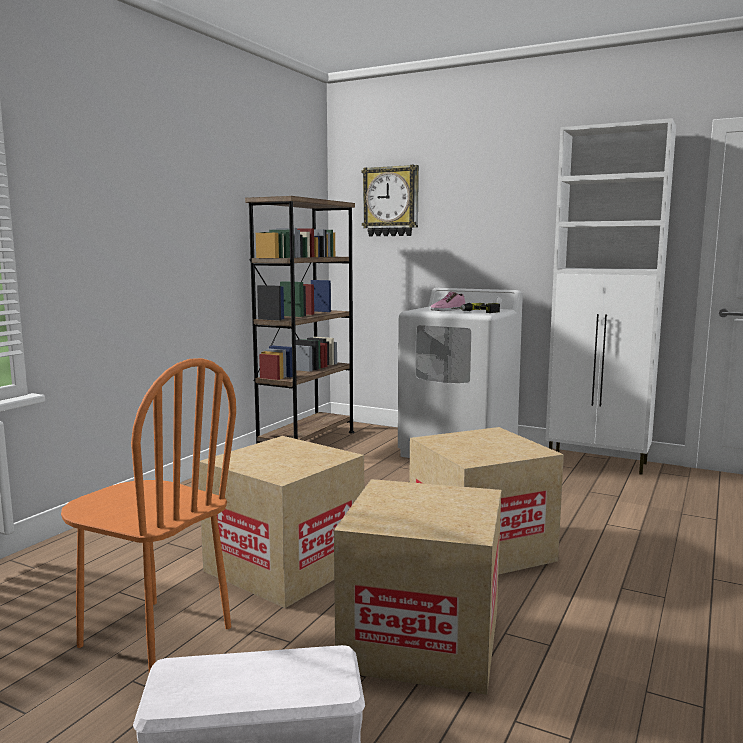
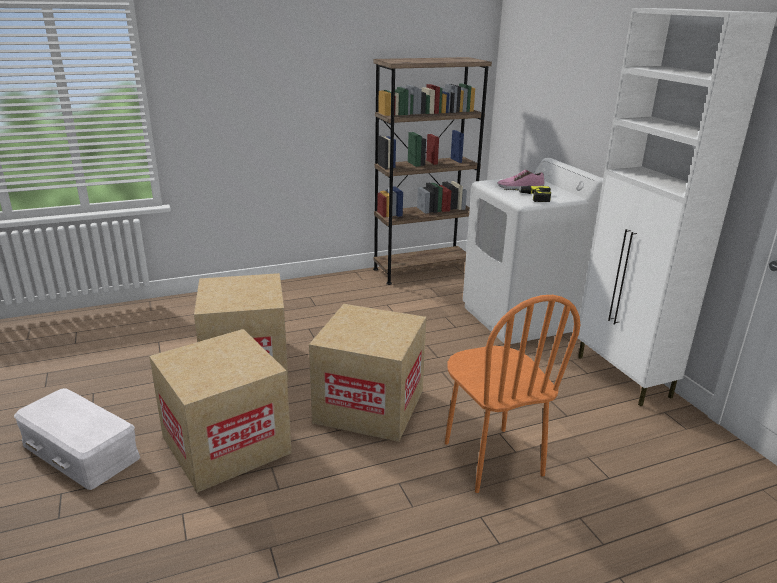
camera: 40 degrees right, 15 degrees up
orange chair [61,358,236,672] -> orange chair moved to [445,295,580,493]
wall clock [362,165,419,236] -> none

